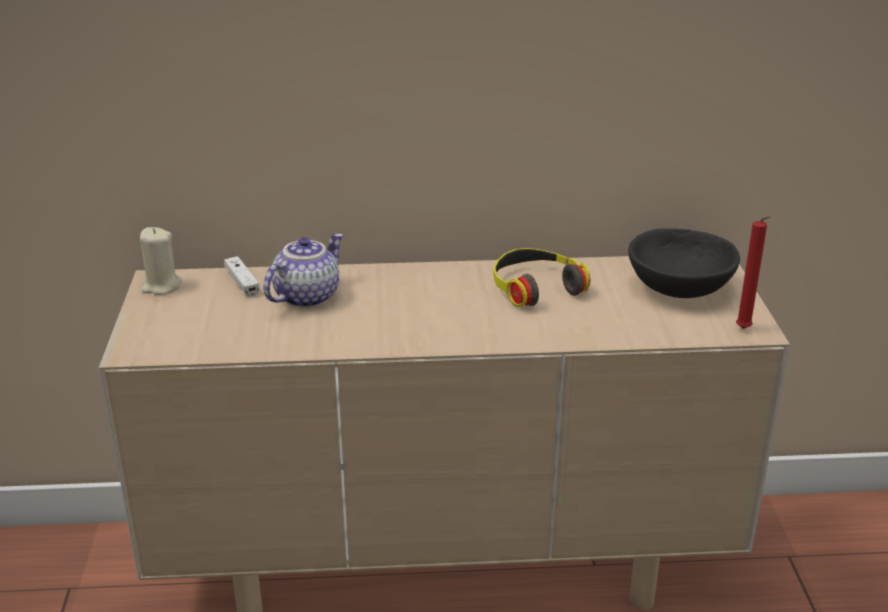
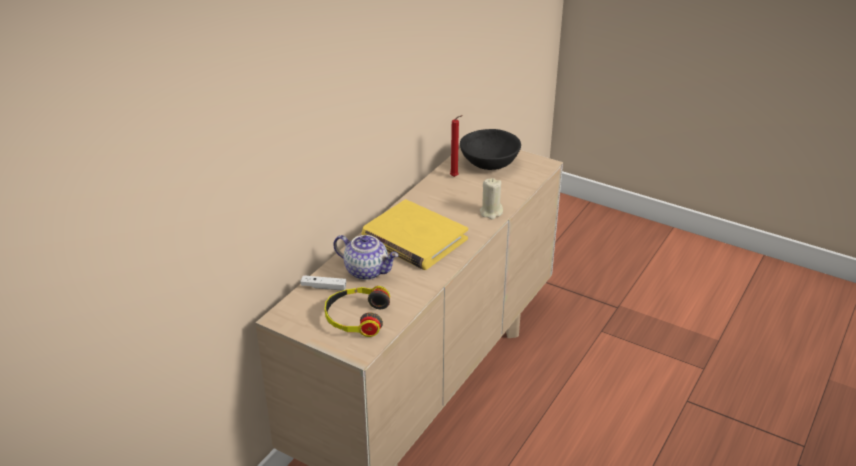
camera: 55 degrees left, 5 degrees up
beige candle [140,227,182,295] -> beige candle moved to [480,178,503,220]
teapot [263,233,343,308] -> teapot turned 135 degrees clockwise [333,235,399,280]
headphones [494,248,590,307] -> headphones moved to [325,286,390,337]
red candle [736,216,770,329] -> red candle moved to [450,115,463,177]
none -> yellow book [361,199,468,270]

